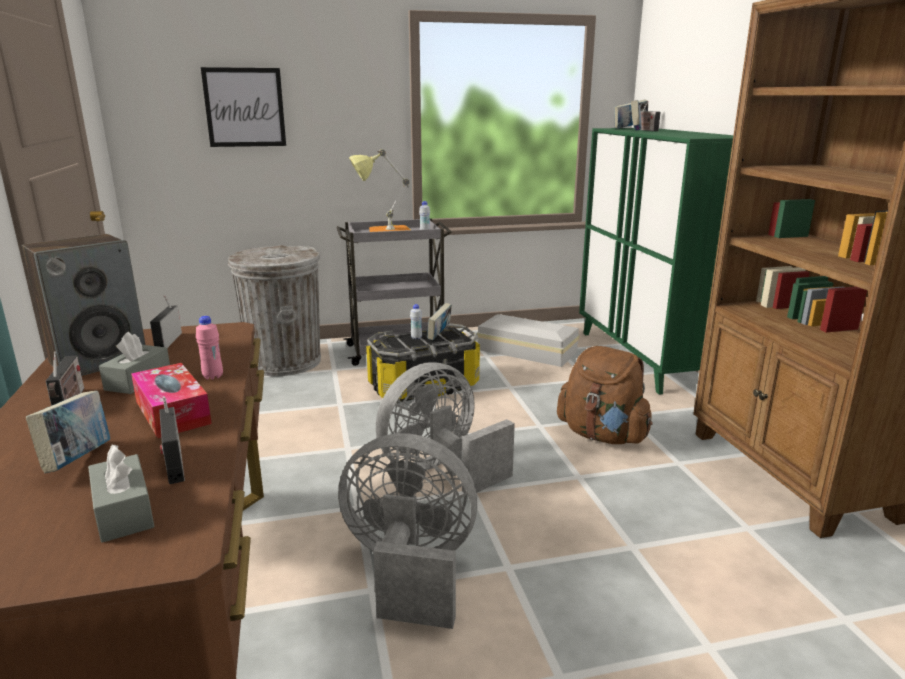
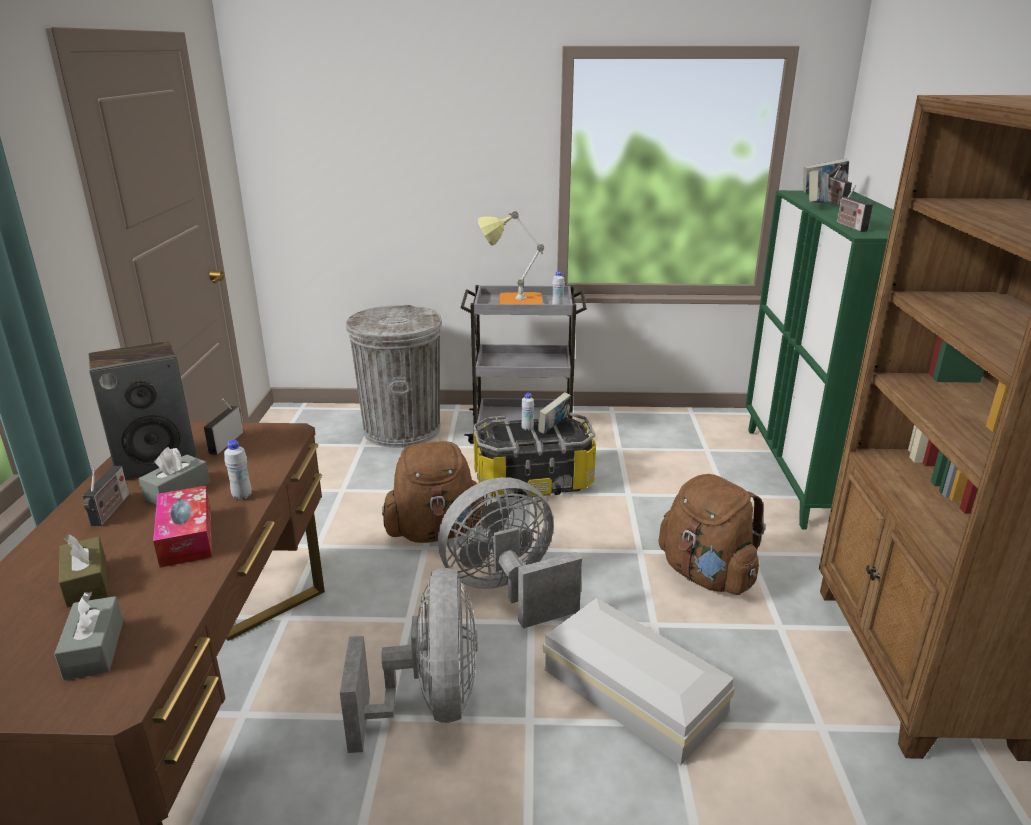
camera: 15 degrees right, 5 degrees up
book [26,391,110,473] -> brown tissue box [59,534,108,607]
radio [159,396,185,484] -> radio moved to [837,185,873,232]
pink bottle [196,316,223,380] -> white bottle [224,440,252,500]
picture [201,67,286,147] -> none
grey fan [338,433,477,629] -> grey fan turned 60 degrees clockwise [340,568,478,753]
white storage box [477,314,580,367] -> white storage box moved to [543,598,735,765]
none -> brown backpack [382,441,486,543]

